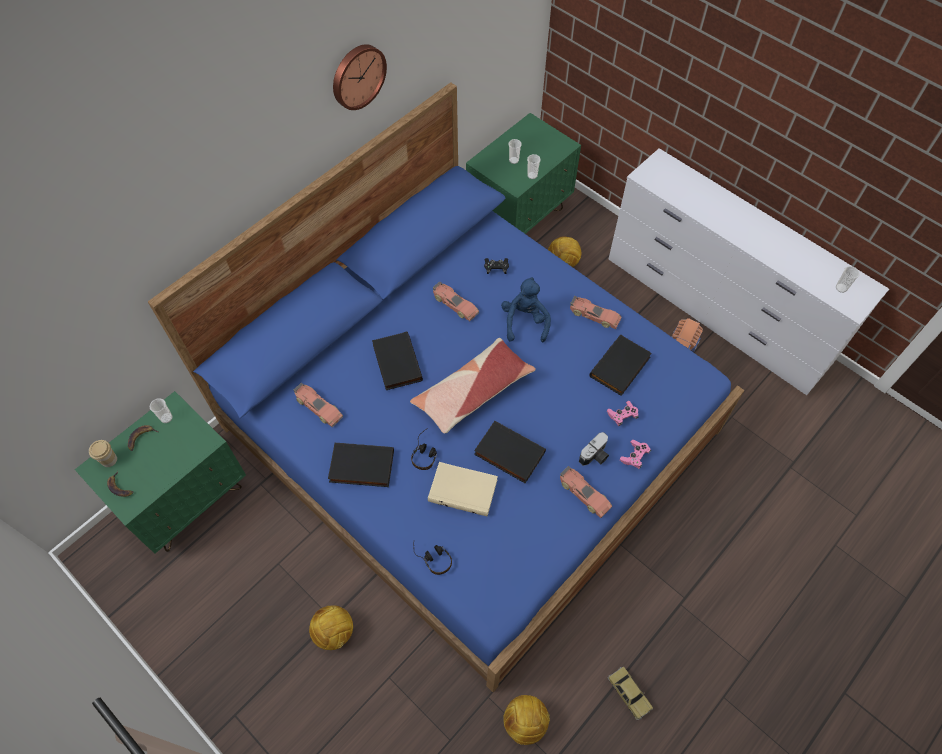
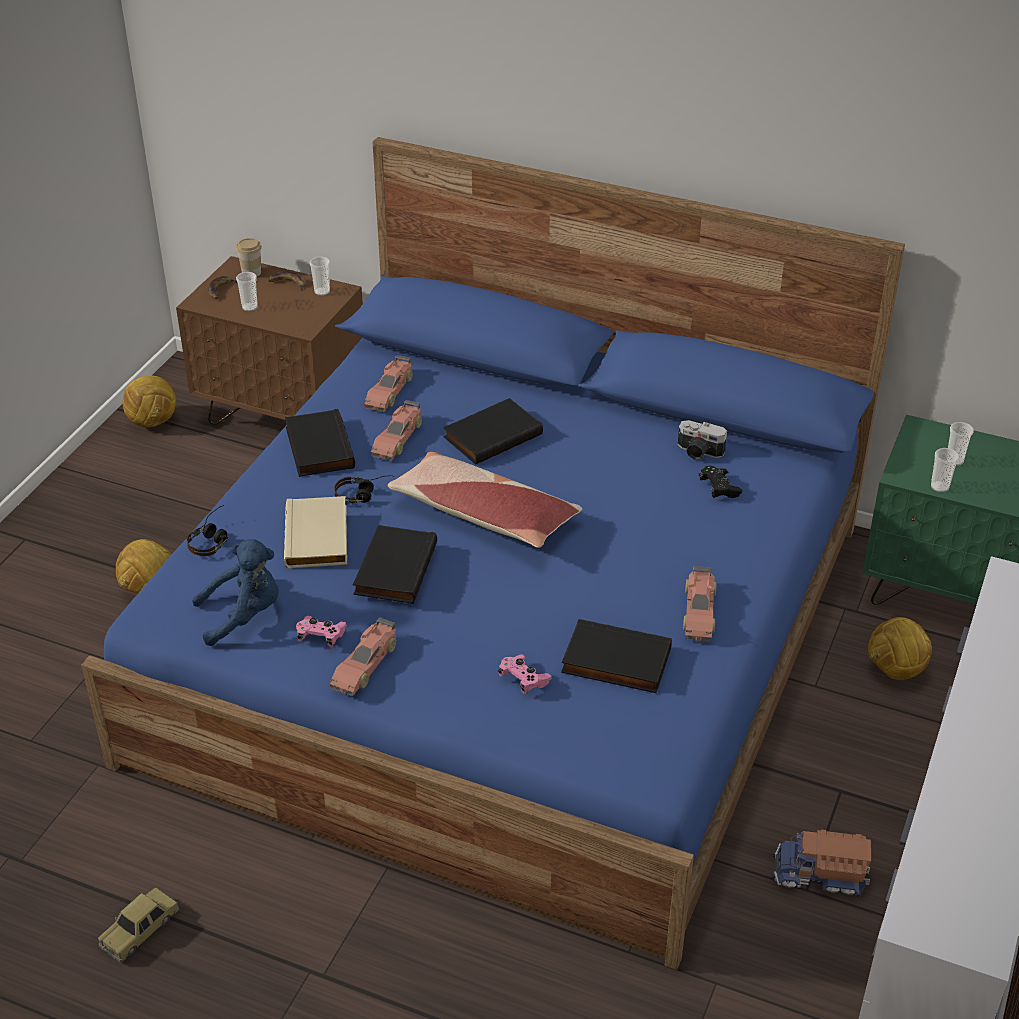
camera: 70 degrees right, 20 degrees down
green nightstand [75,391,246,554] -> brown nightstand [176,256,363,425]
wall clock [333,44,387,110] -> none
toy car [433,281,479,321] -> toy car moved to [371,400,422,461]
blue plush toy [501,277,551,342] -> blue plush toy moved to [192,539,279,646]
football [503,695,550,745] -> football moved to [123,376,176,427]
camera [579,432,609,466] -> camera moved to [678,420,727,460]
pink game controller [620,440,651,469] -> pink game controller moved to [296,616,347,647]
cup [836,266,860,293] -> cup moved to [236,272,258,311]

